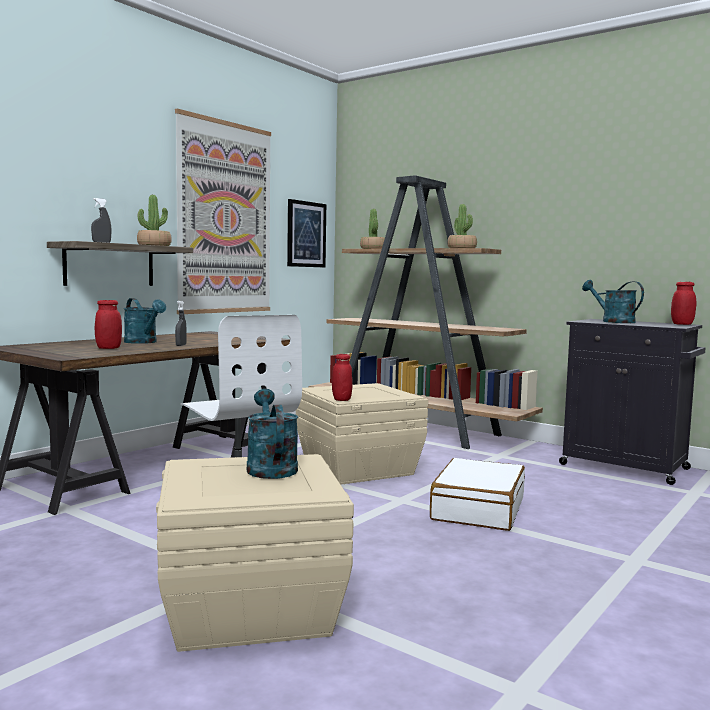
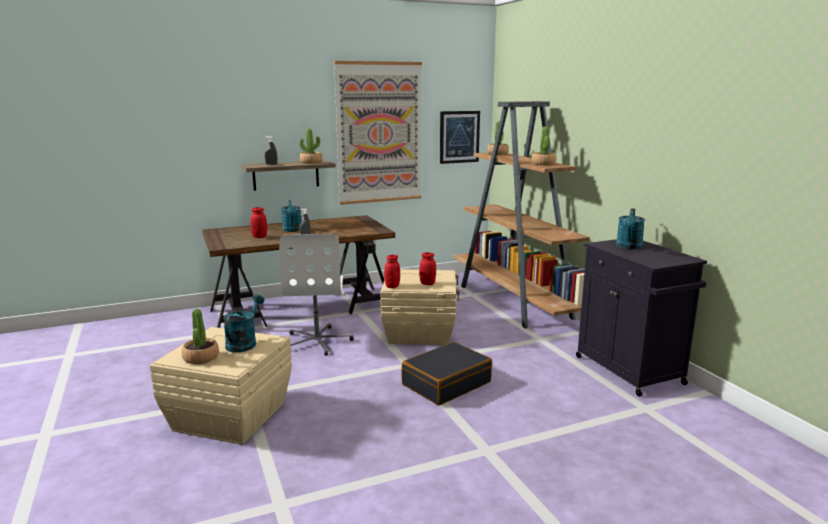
camera: 30 degrees right, 10 degrees up
white suitcase [430,458,525,531] -> black suitcase [402,342,492,405]
turquoise watering can [582,280,644,323] -> turquoise watering can turned 150 degrees counterclockwise [616,208,645,249]
red jar [671,282,696,325] -> red jar moved to [419,252,436,285]
none -> potted plant [182,309,219,364]

